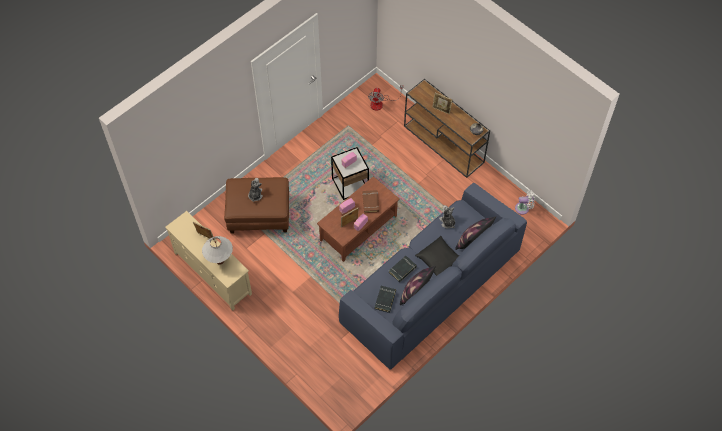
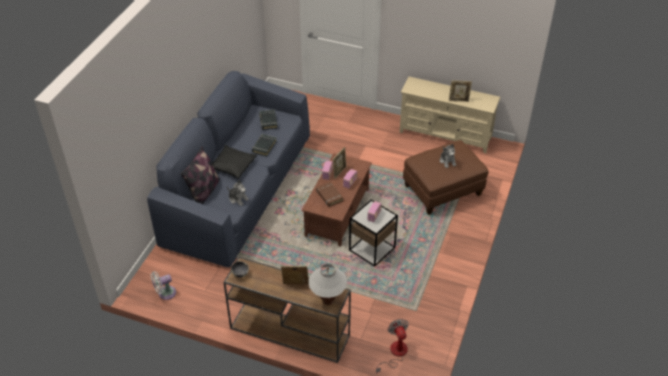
camera: 155 degrees right, 15 degrees down
white table lamp [202,236,233,265] -> white table lamp moved to [309,264,347,305]
pillow [400,265,436,305] -> none

